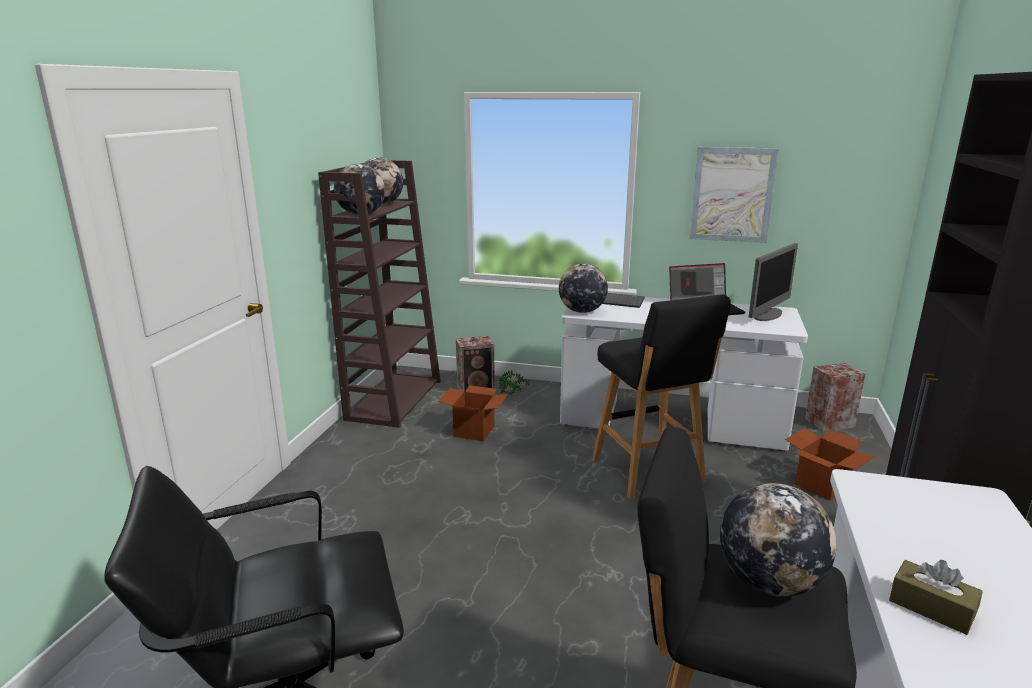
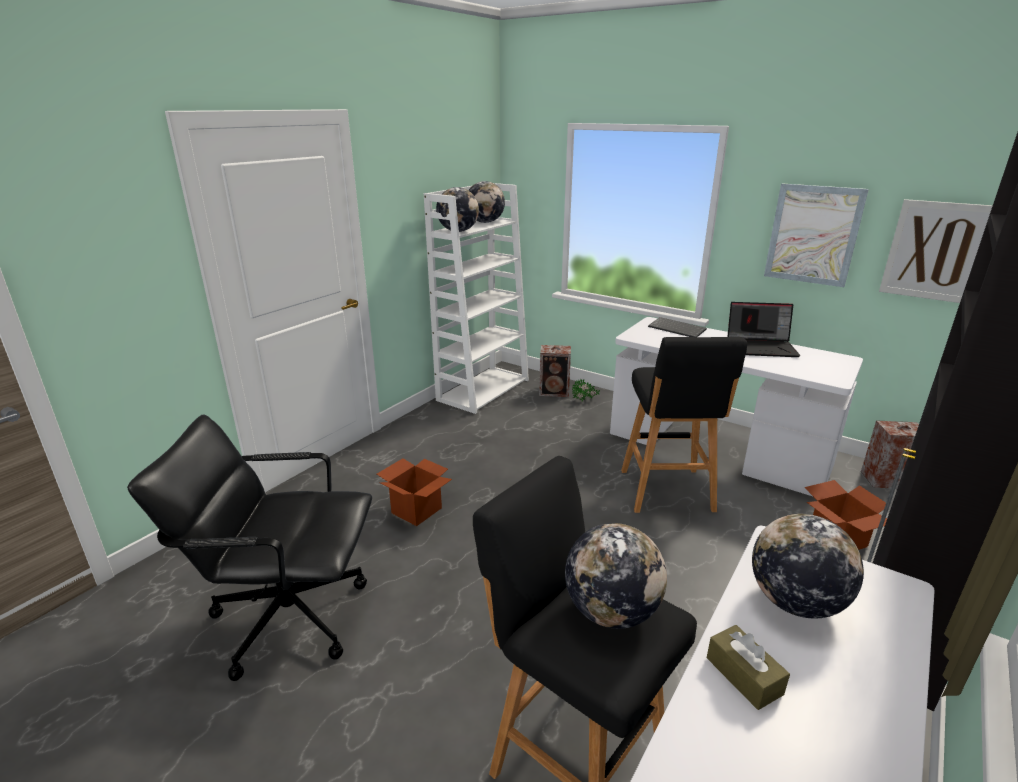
camera: 20 degrees right, 5 degrees up
brown bookcase [318,160,441,428] -> white bookcase [424,183,529,414]
cardboard box [438,385,508,441] -> cardboard box moved to [377,458,452,526]
globe [559,263,608,313] -> globe moved to [752,514,864,619]
monitor [749,243,798,321] -> none
none -> picture [879,199,993,303]

